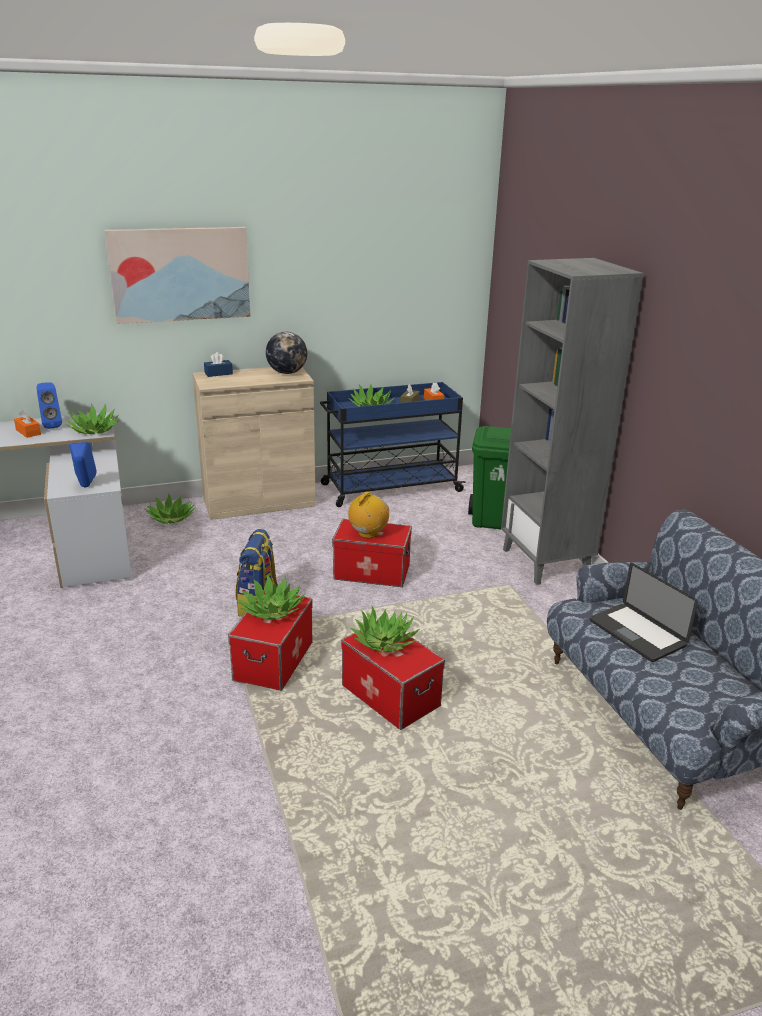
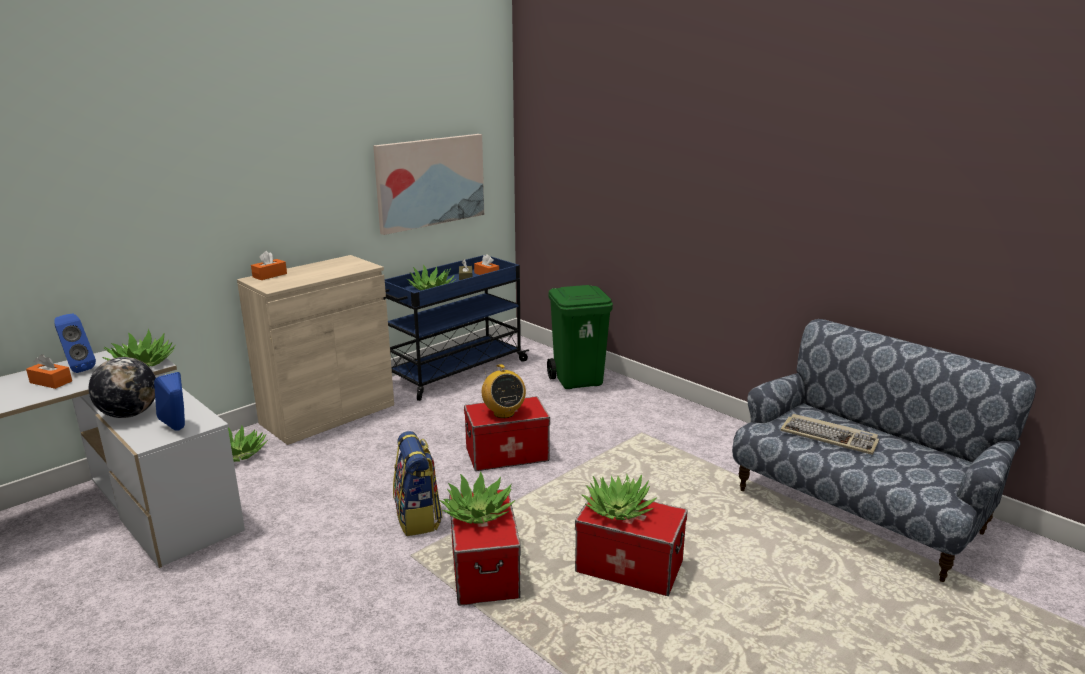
camera: 25 degrees left, 5 degrees down
picture [105,227,251,324] -> picture moved to [373,134,484,235]
blue tissue box [204,352,233,377] -> orange tissue box [251,251,287,280]
globe [266,332,307,374] -> globe moved to [89,357,156,418]
radio [348,491,389,538] -> radio turned 150 degrees clockwise [482,364,526,418]
grey bookcase [501,258,644,585] -> none
laptop [590,563,698,662] -> keyboard [780,414,879,455]

